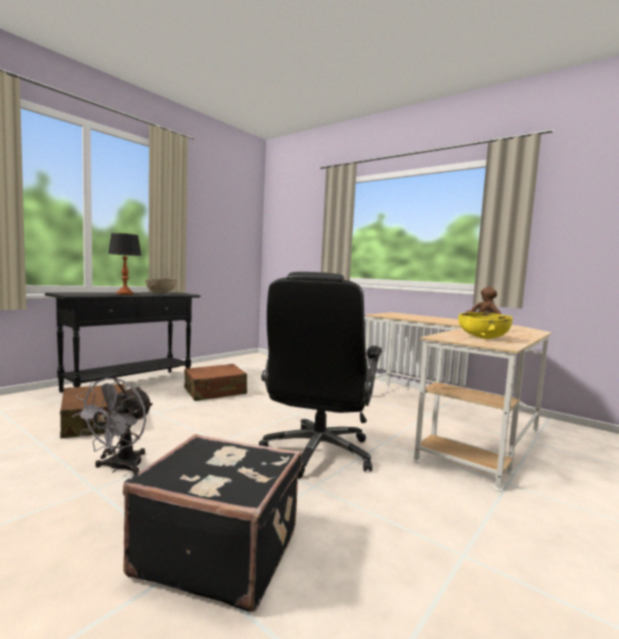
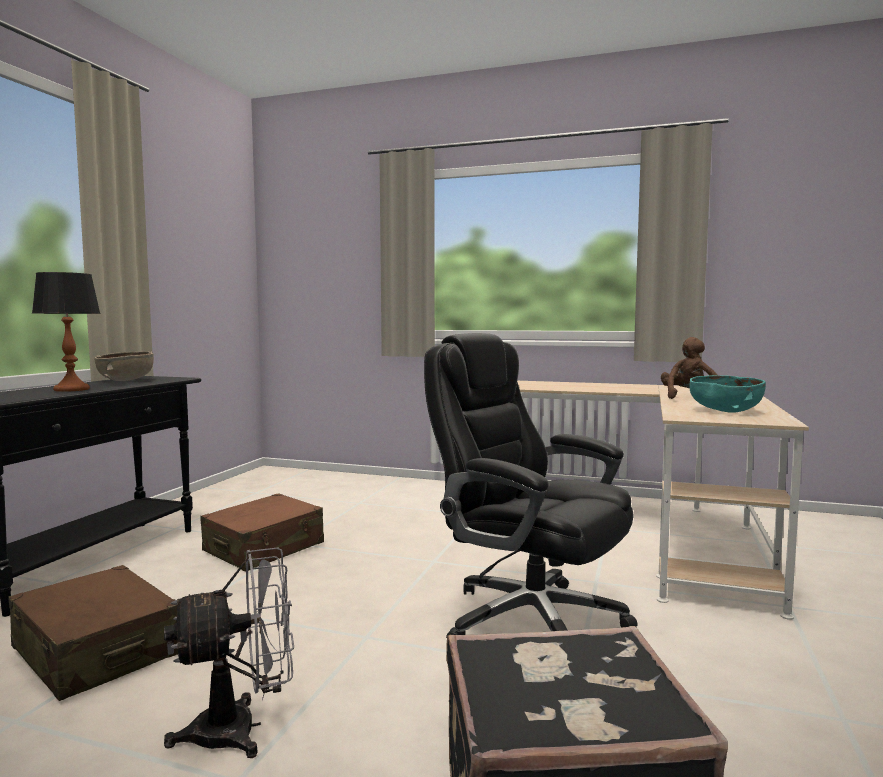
camera: 20 degrees left, 0 degrees up
grey fan [72,377,153,475] -> grey fan turned 105 degrees counterclockwise [164,548,294,758]
black office chair [259,272,382,479] -> black office chair turned 135 degrees clockwise [424,333,638,638]
yellow bowl [459,312,513,339] -> turquoise bowl [690,375,766,413]

